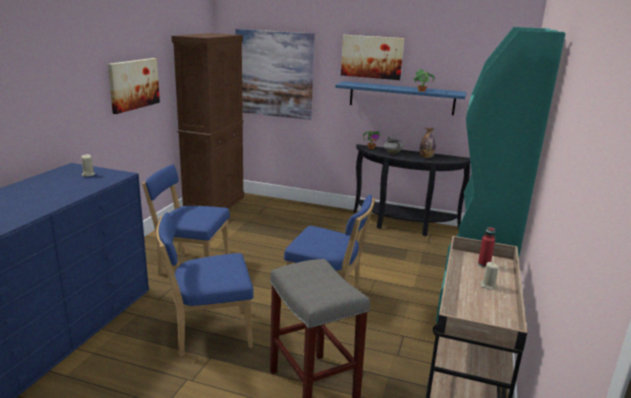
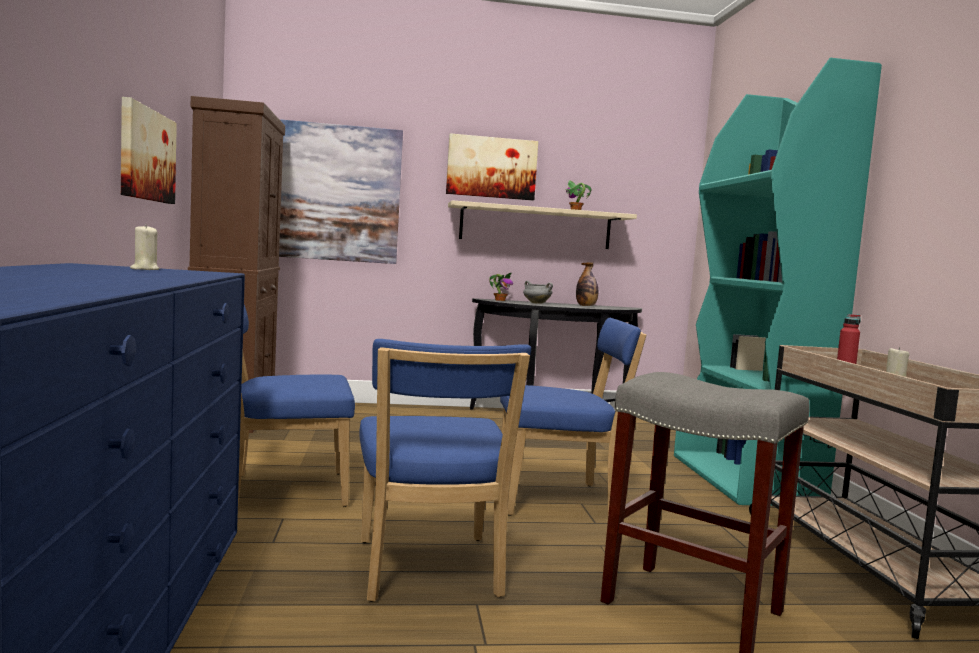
camera: 25 degrees left, 15 degrees down
blue chair [156,212,254,357] -> blue chair turned 60 degrees counterclockwise [359,339,531,602]
blue shelf [335,81,467,115] -> beige shelf [448,200,637,249]

